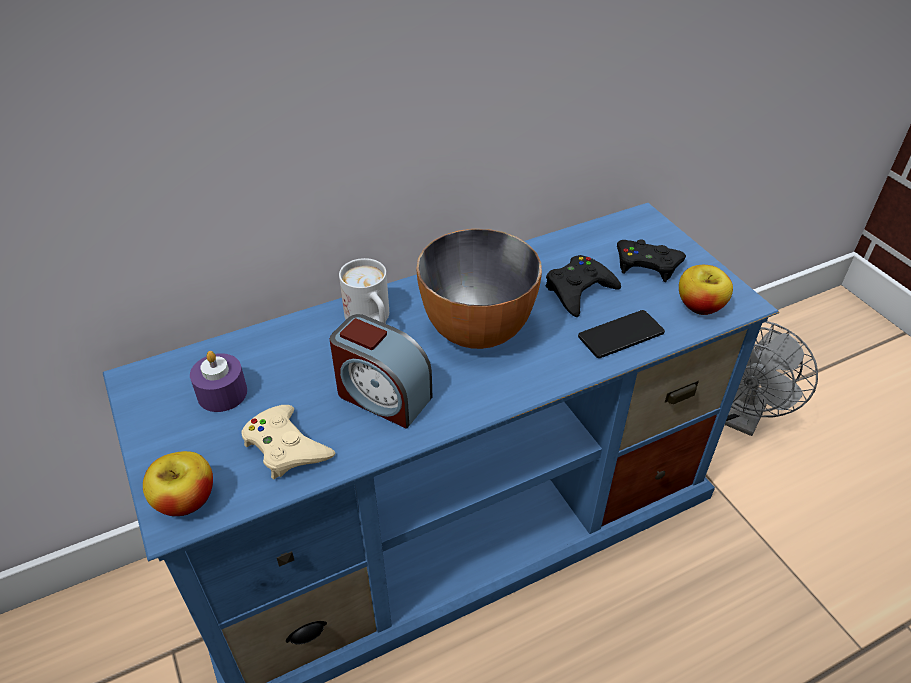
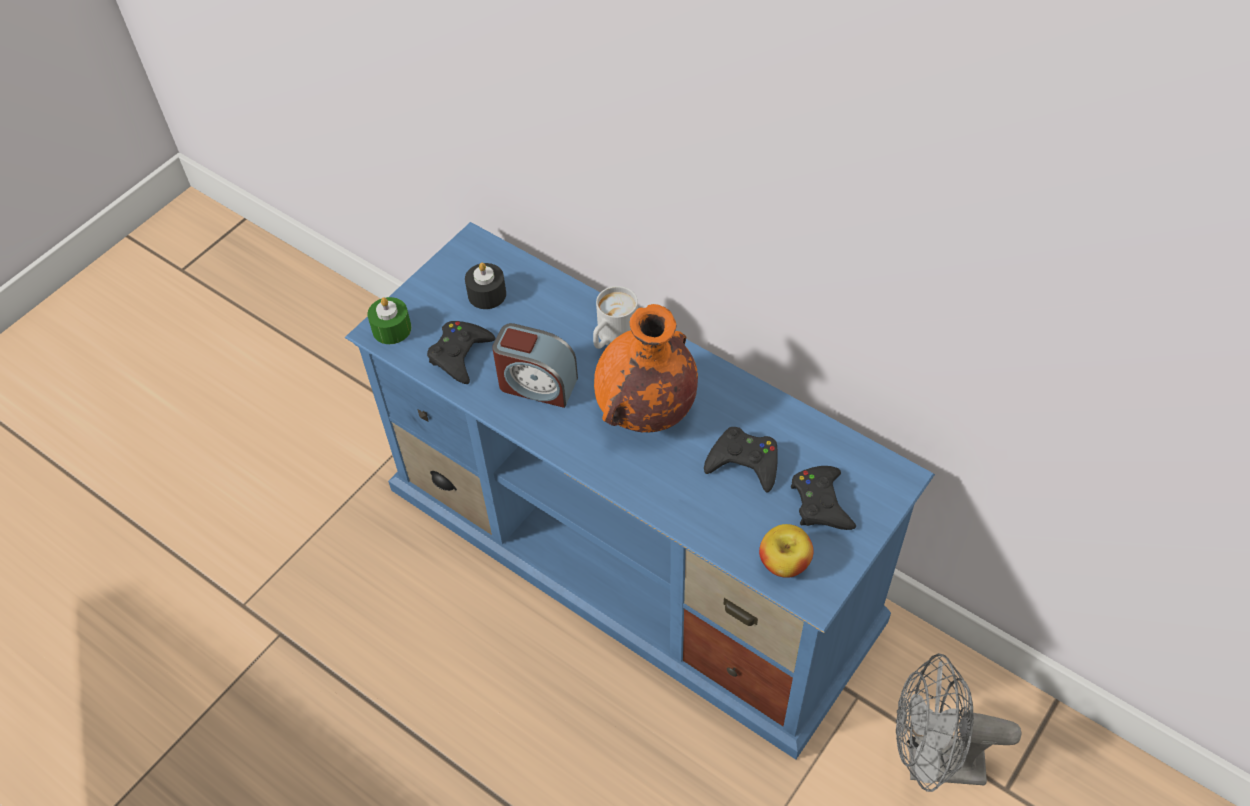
camera: 65 degrees right, 10 degrees up
apple [143,451,213,516] -> green candle [367,297,411,344]
purple candle [190,351,247,412] -> black candle [465,263,506,309]
beige game controller [242,405,335,479] -> black game controller [427,321,495,384]
alarm clock [330,314,432,429] -> alarm clock turned 75 degrees counterclockwise [492,323,578,408]
bowl [416,229,542,349] -> orange vase [594,304,698,433]
phone [578,310,665,358] -> none

